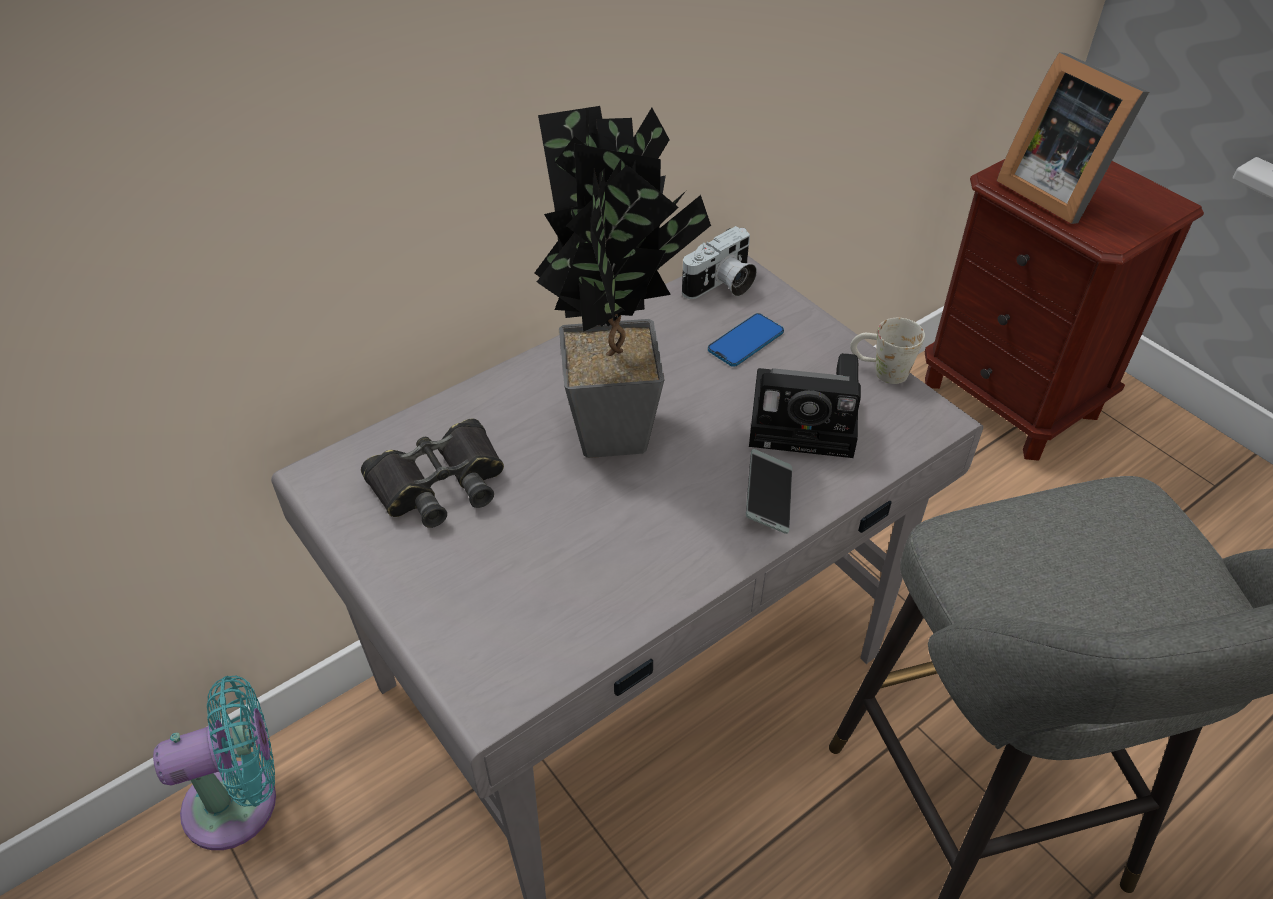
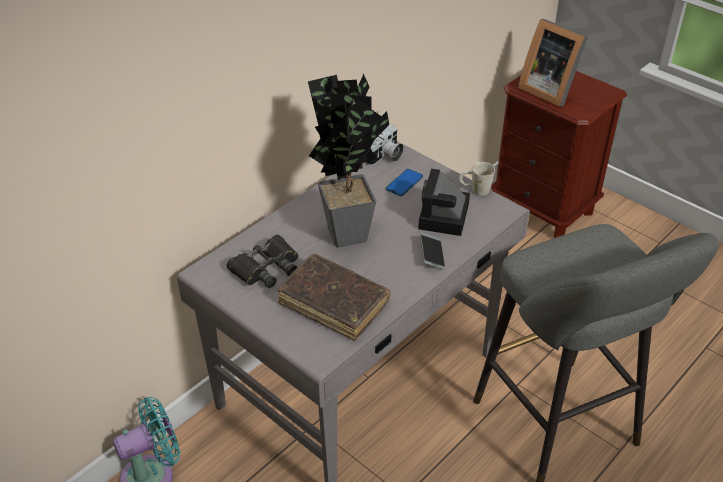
camera: 10 degrees left, 5 degrees down
camera [749,353,861,458] -> camera turned 105 degrees clockwise [418,169,470,236]
none -> brown book [278,254,391,341]

